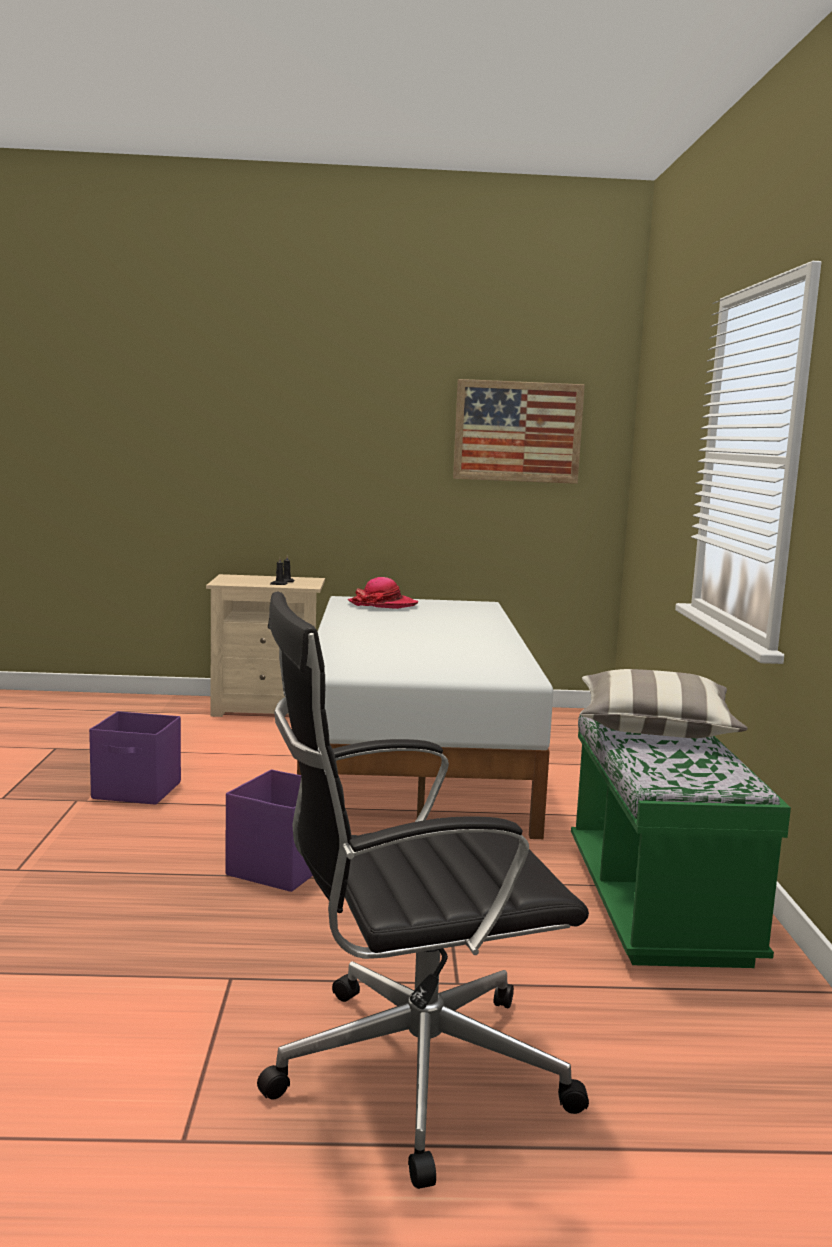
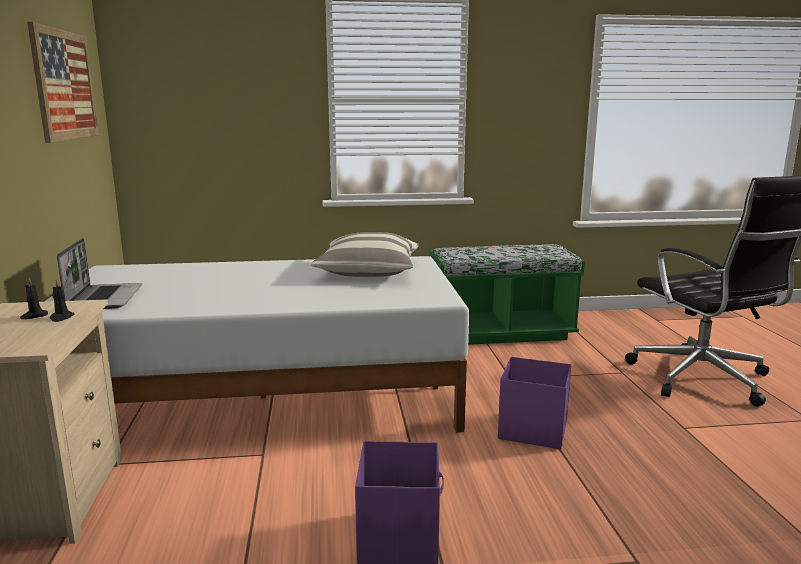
camera: 95 degrees left, 5 degrees up
hat [348,577,419,609] -> laptop [57,238,142,309]
pillow [580,669,748,738] -> pillow moved to [310,232,419,277]

